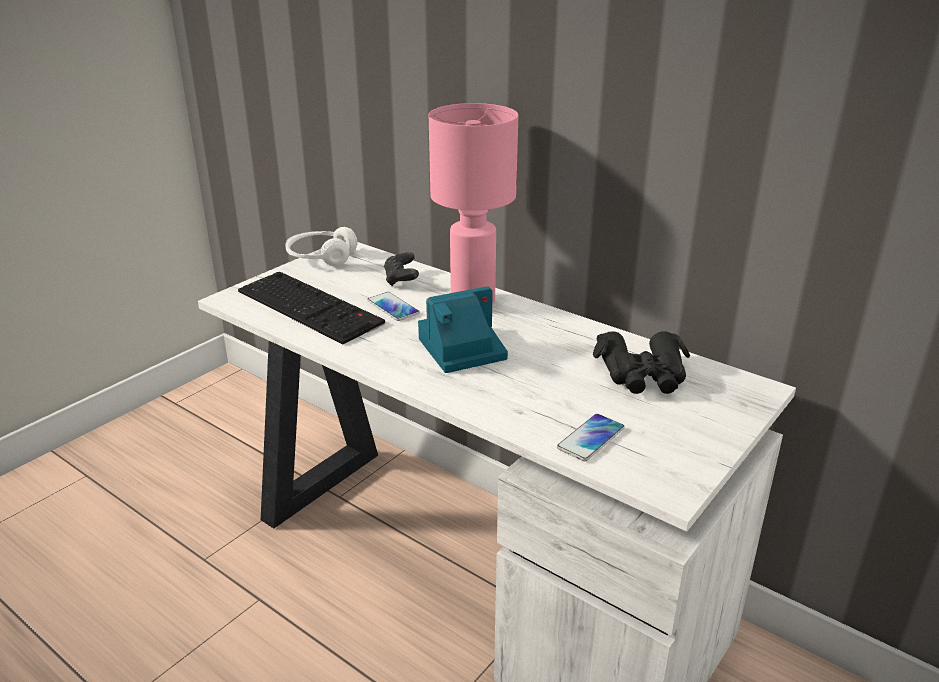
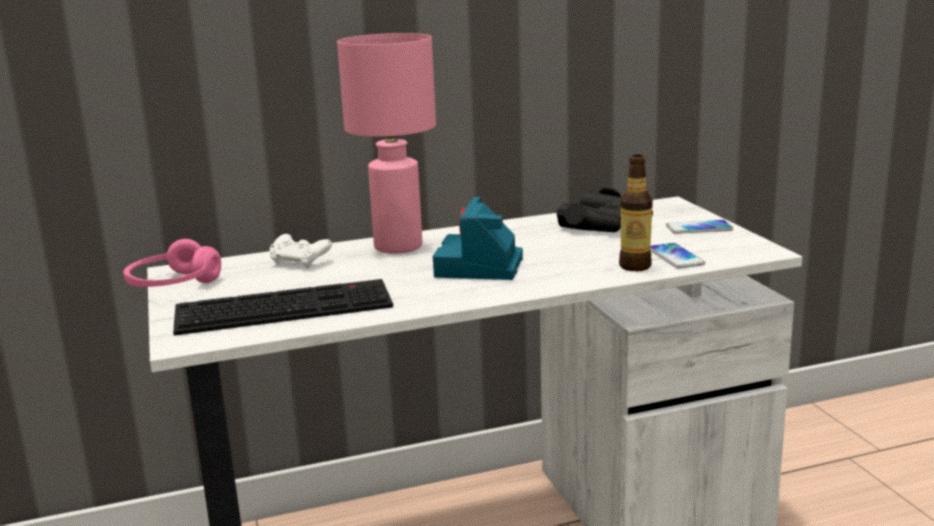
camera: 55 degrees left, 10 degrees down
white headphones [285,227,358,266] -> pink headphones [123,239,221,287]
phone [367,292,420,321] -> phone moved to [666,220,733,234]
black game controller [384,252,419,286] -> white game controller [270,234,332,269]
none -> bottle [619,155,653,271]

